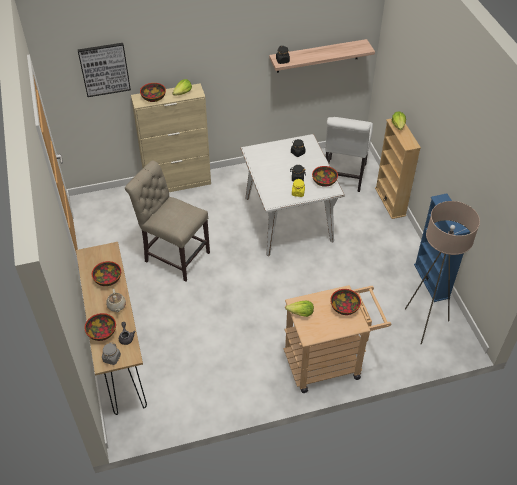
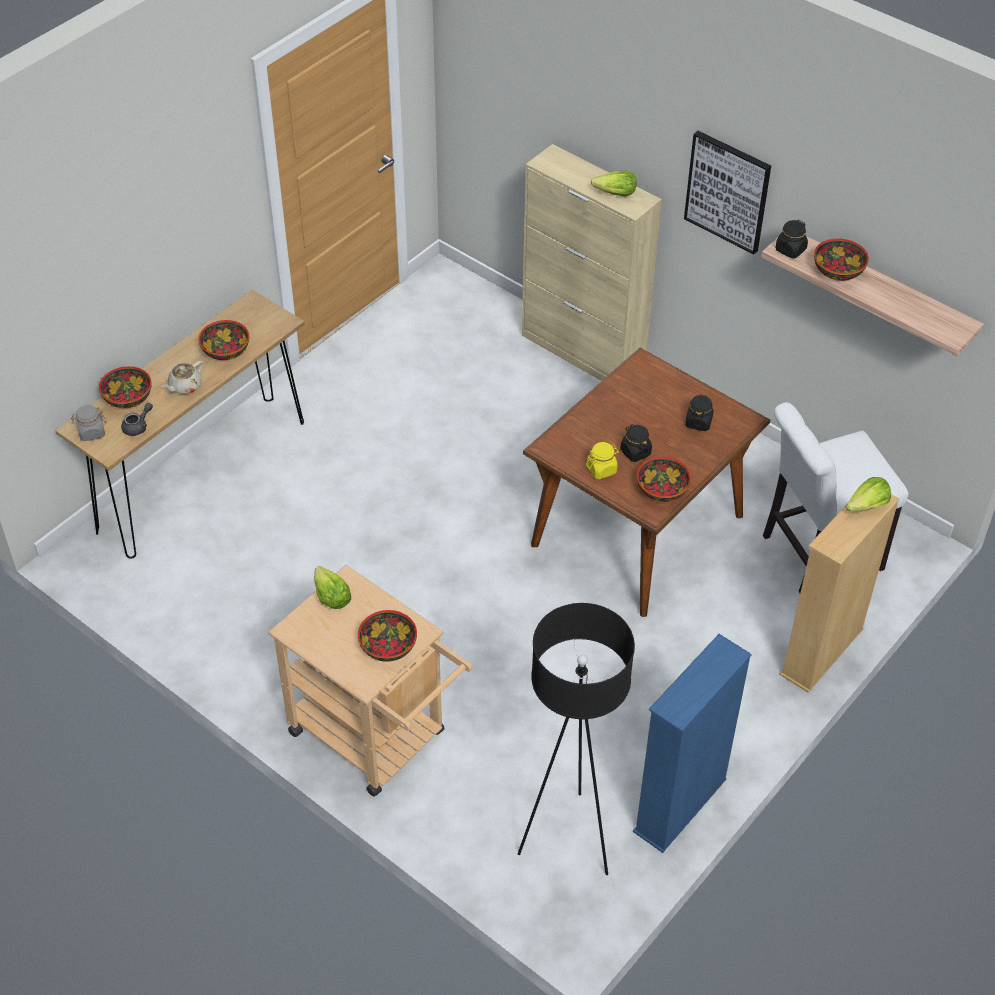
camera: 55 degrees right, 0 degrees up
picture [78,43,131,97] -> picture moved to [684,131,771,254]
beige chair [125,160,210,282] -> none
bowl [140,83,166,102] -> bowl moved to [814,239,869,281]
white dining table [240,134,344,256] -> brown dining table [523,348,770,617]
beige floor lamp [405,201,480,345] -> black floor lamp [518,603,635,875]

